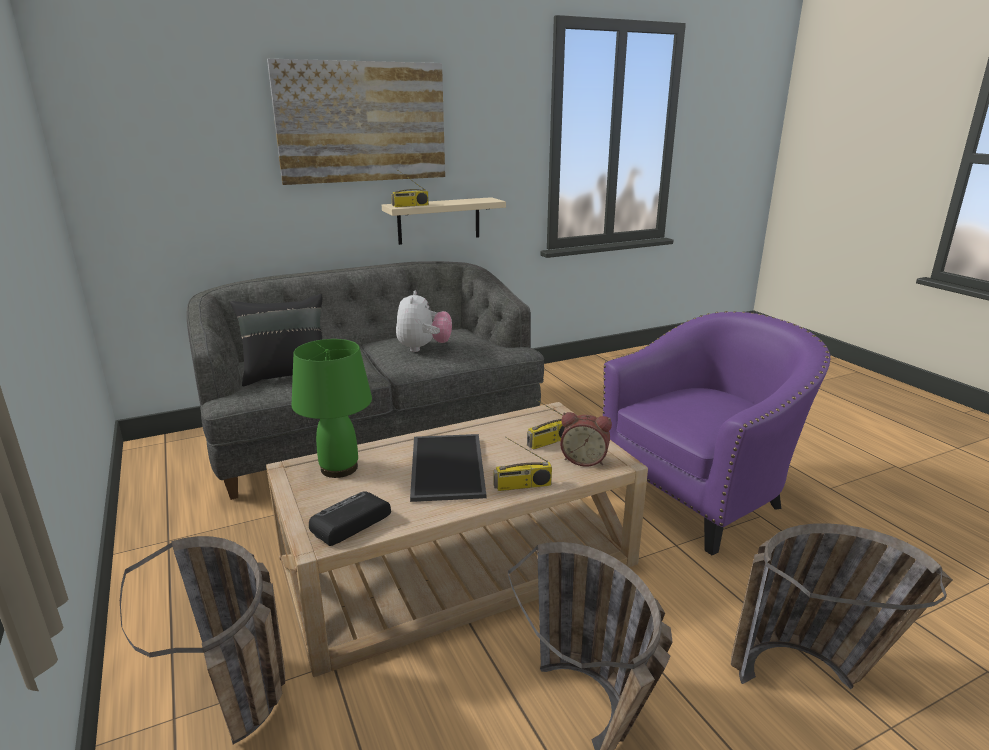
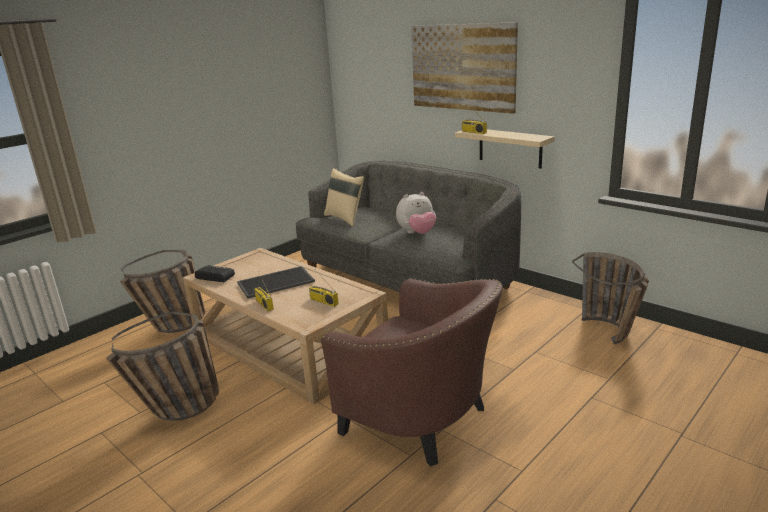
camera: 70 degrees right, 0 degrees up
black pillow [230,294,322,386] -> beige pillow [324,168,364,226]
green table lamp [291,339,372,478] -> none
alarm clock [560,412,612,467] -> none
purple armchair [603,311,830,555] -> brown armchair [321,278,503,466]
basket [731,523,952,689] -> basket moved to [572,252,649,344]

